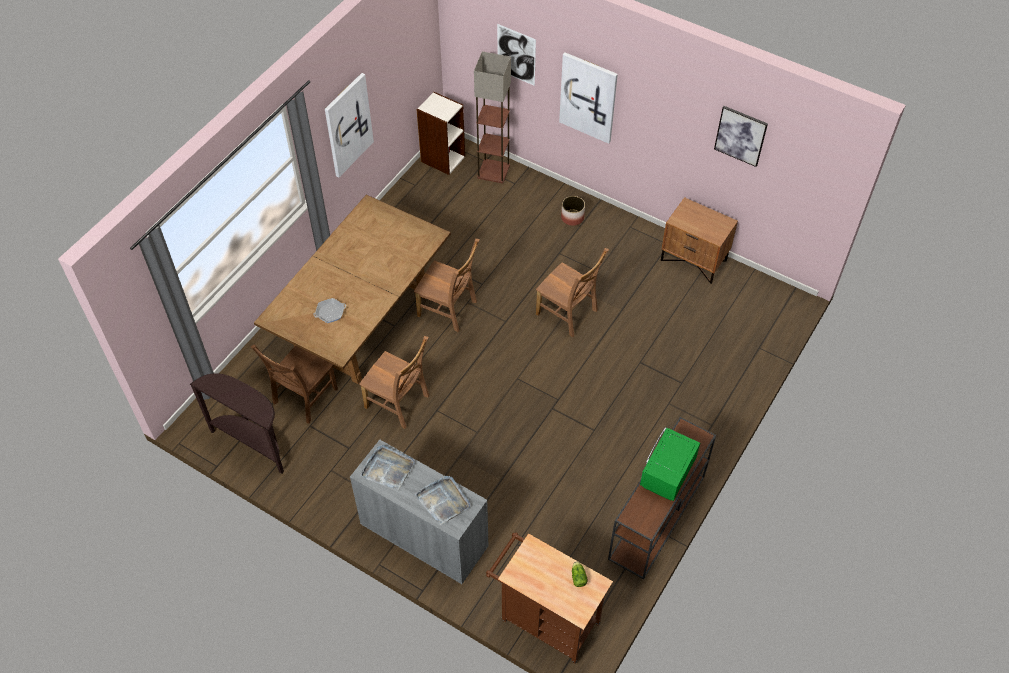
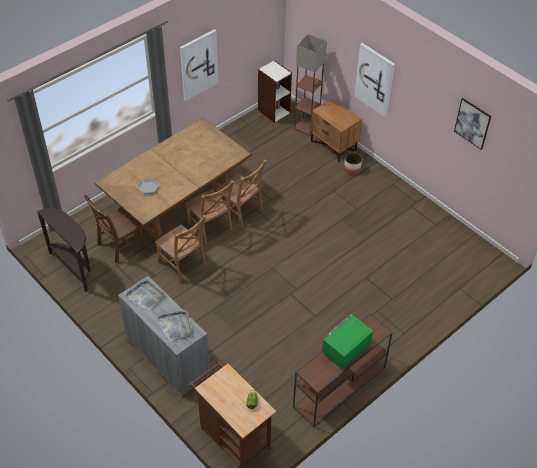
camera: 15 degrees right, 5 degrees down
picture [497,24,536,86] -> none
brown chair [536,248,609,337] -> brown chair moved to [185,180,234,245]
brown nightstand [661,197,738,284] -> brown nightstand moved to [311,99,362,162]

